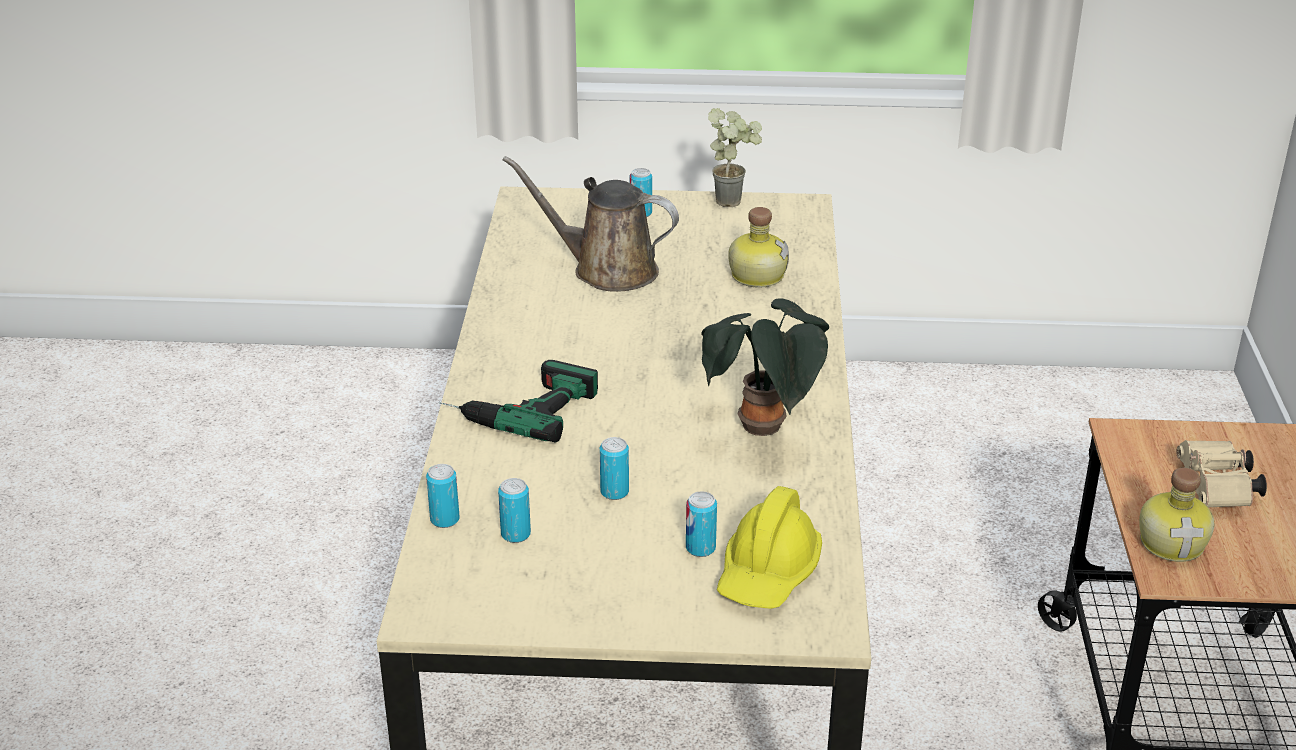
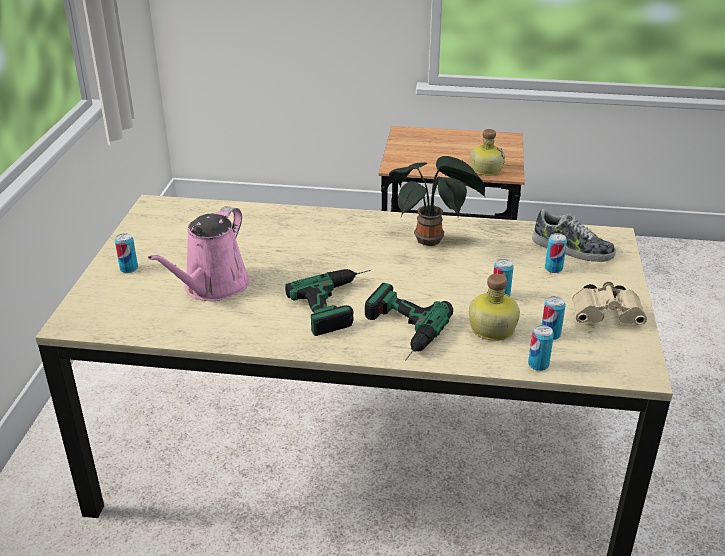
camera: 85 degrees left, 0 degrees up
brown watering can [503,156,679,292] -> pink watering can [148,206,250,301]
potted plant [708,108,762,207] -> none
yellow hard hat [717,486,822,609] -> shoe [532,209,616,262]
bottle [728,207,789,288] -> bottle moved to [469,274,520,341]
beige binoculars [1176,440,1267,507] -> beige binoculars moved to [572,282,647,325]
none -> power drill [285,269,371,336]

